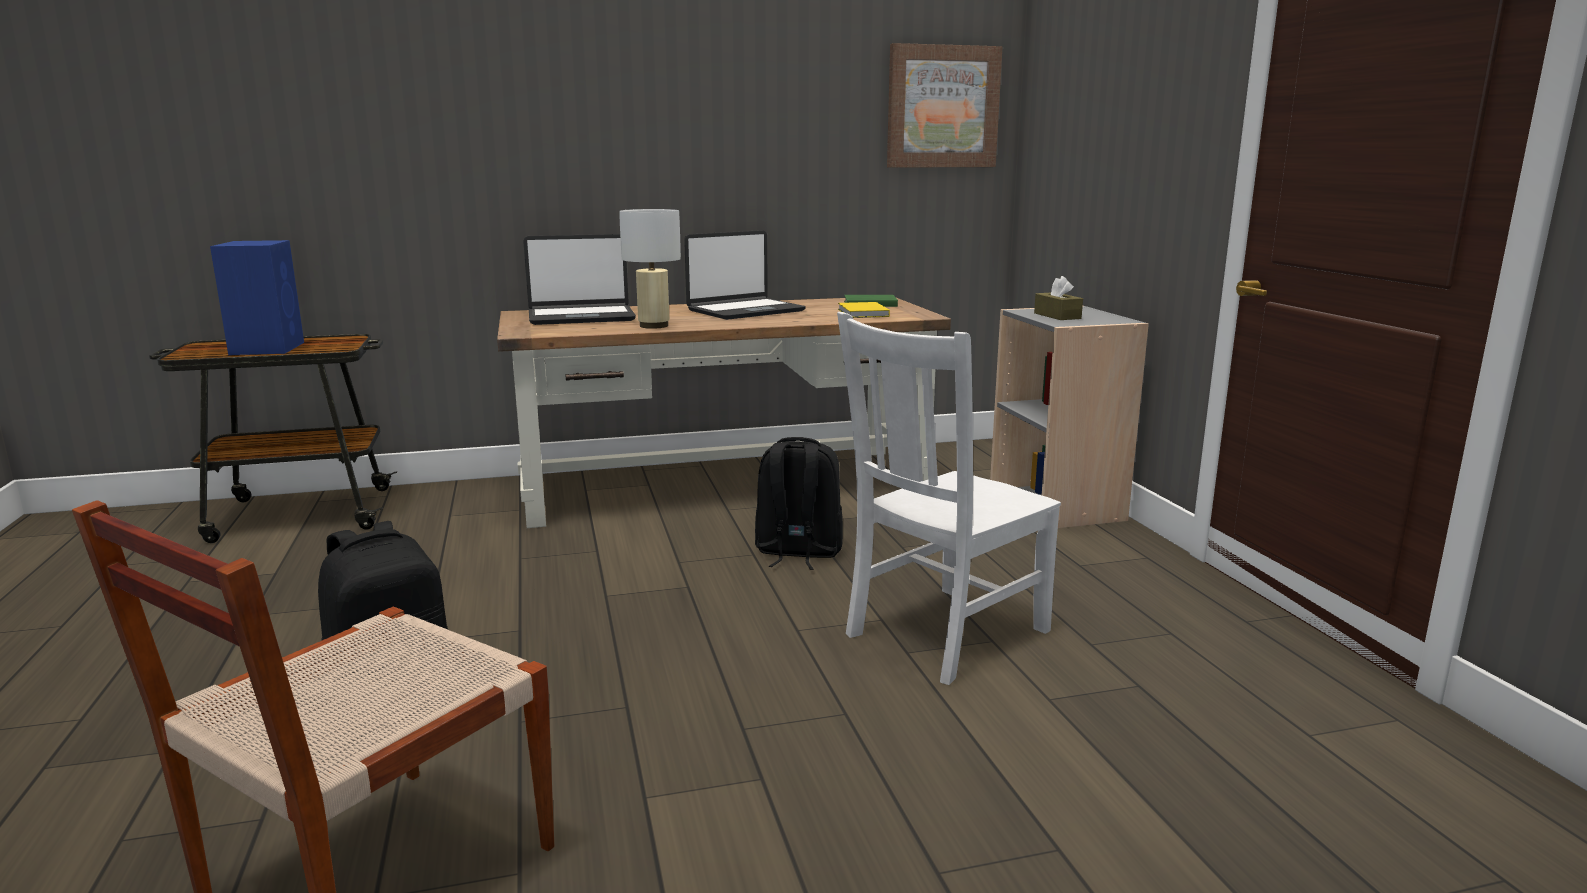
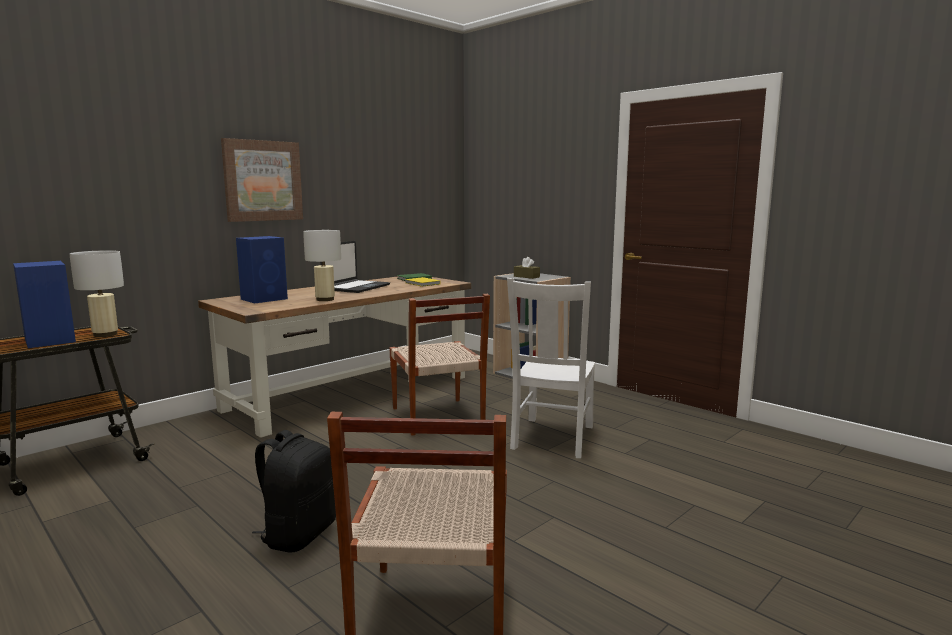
camera: 30 degrees left, 5 degrees down
laptop [523,234,636,325] -> blue speaker [236,236,288,303]
black backpack [755,437,843,570] -> chair [390,294,490,436]
picture [887,43,1003,168] -> picture moved to [221,138,303,222]
none -> white table lamp [70,250,124,337]

